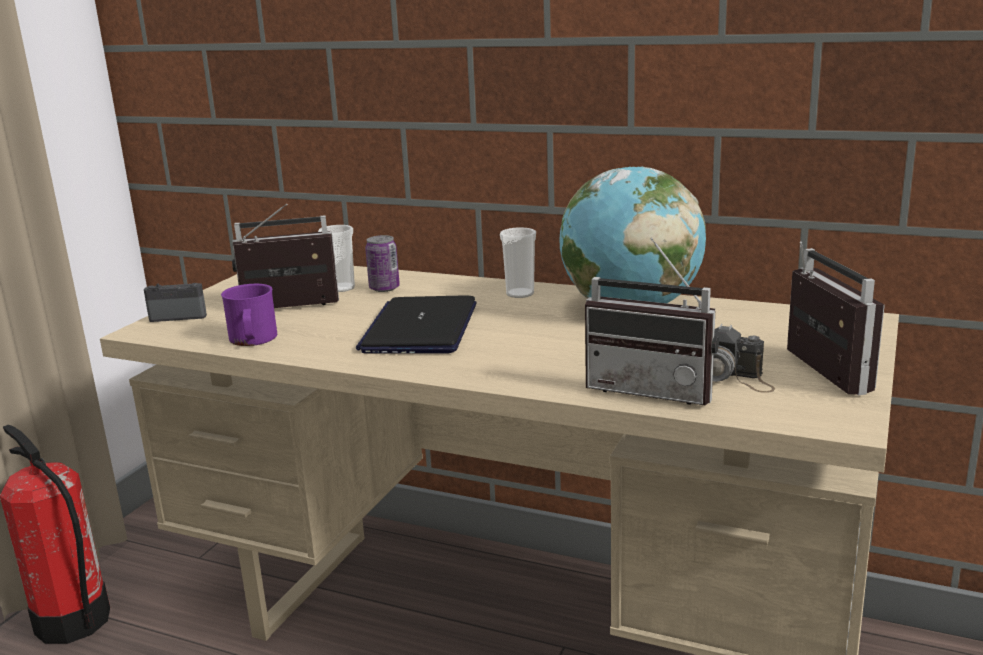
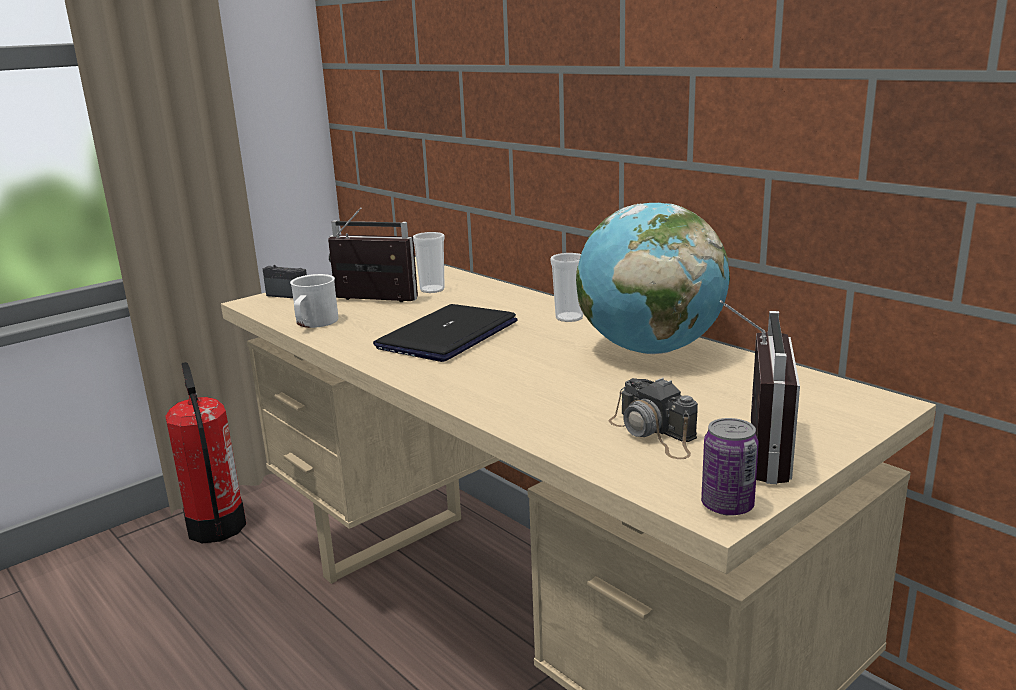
camera: 25 degrees right, 0 degrees up
purple mug [221,284,277,346] -> white mug [290,274,338,328]
can [365,235,400,292] -> can moved to [701,418,759,516]
radio [585,238,719,405] -> none

